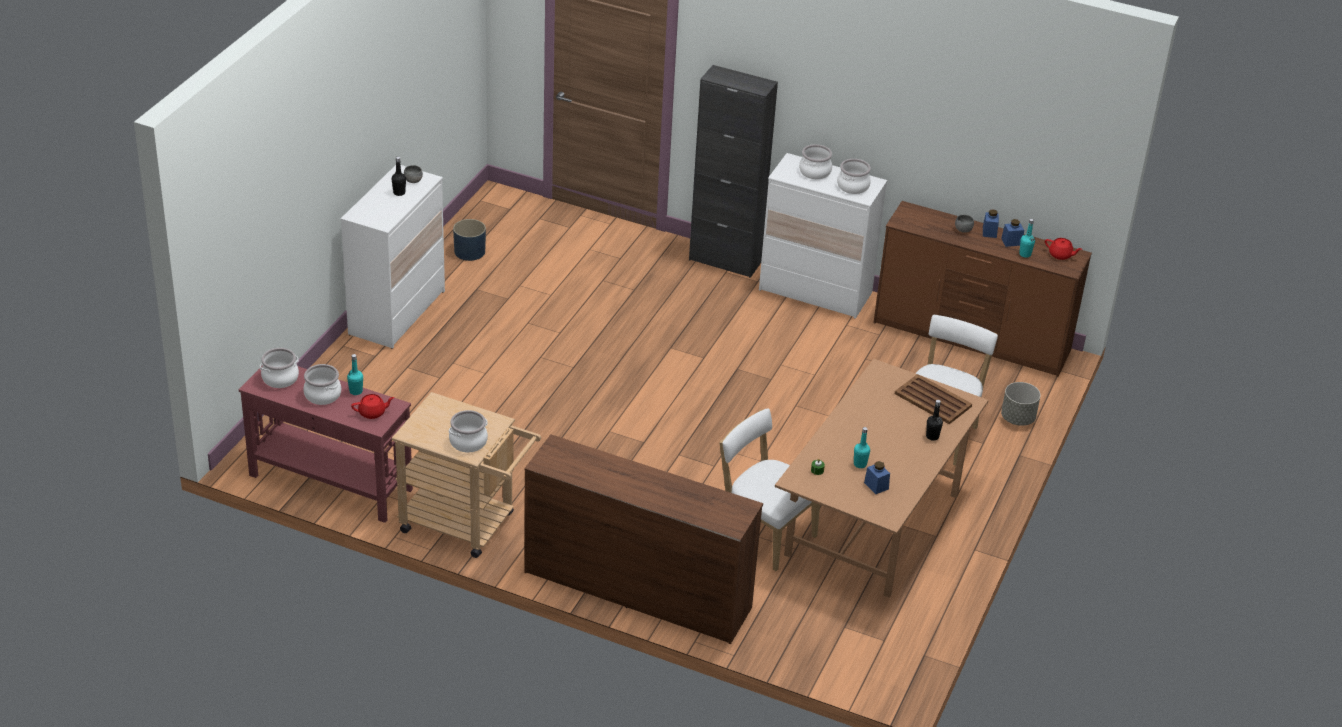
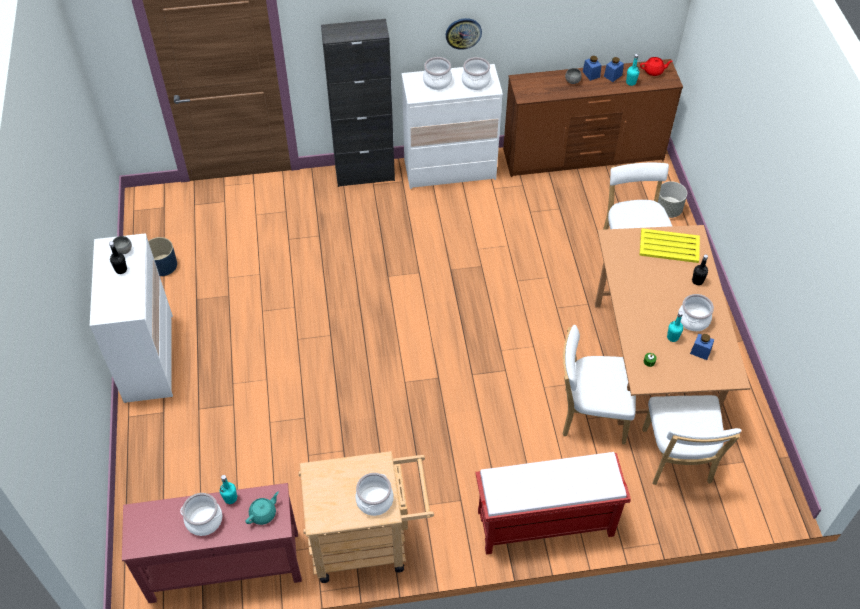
camera: 30 degrees left, 15 degrees up
cooking pot [260,348,299,388] -> cooking pot moved to [678,294,714,331]
red teapot [351,394,394,419] -> turquoise teapot [245,492,279,525]
brown dresser [524,435,763,644] -> red bench [475,452,631,555]
brown tray [895,374,972,424] -> yellow tray [639,228,700,263]
none -> wall clock [446,18,482,50]
none -> white chair [642,395,742,485]

